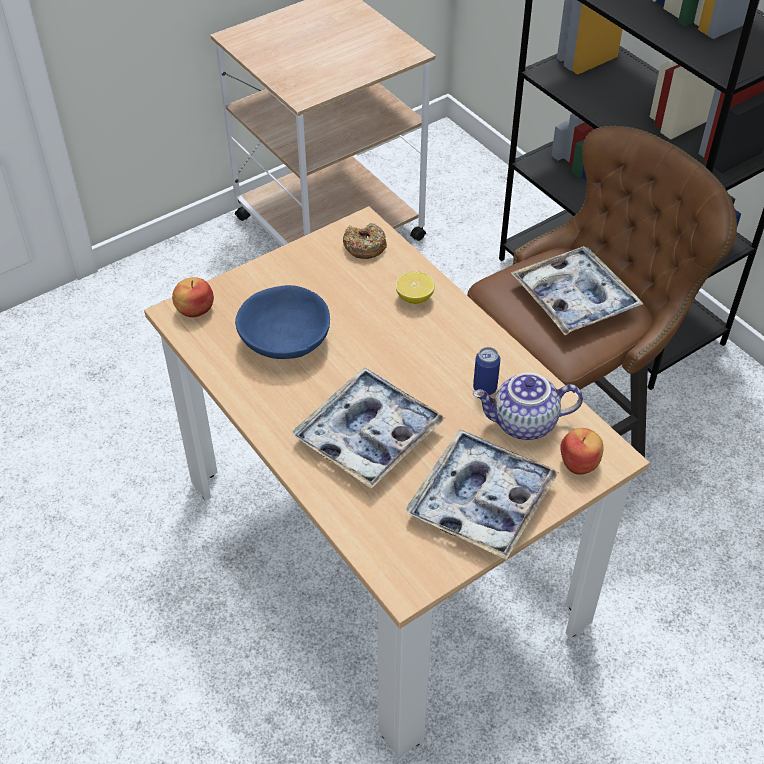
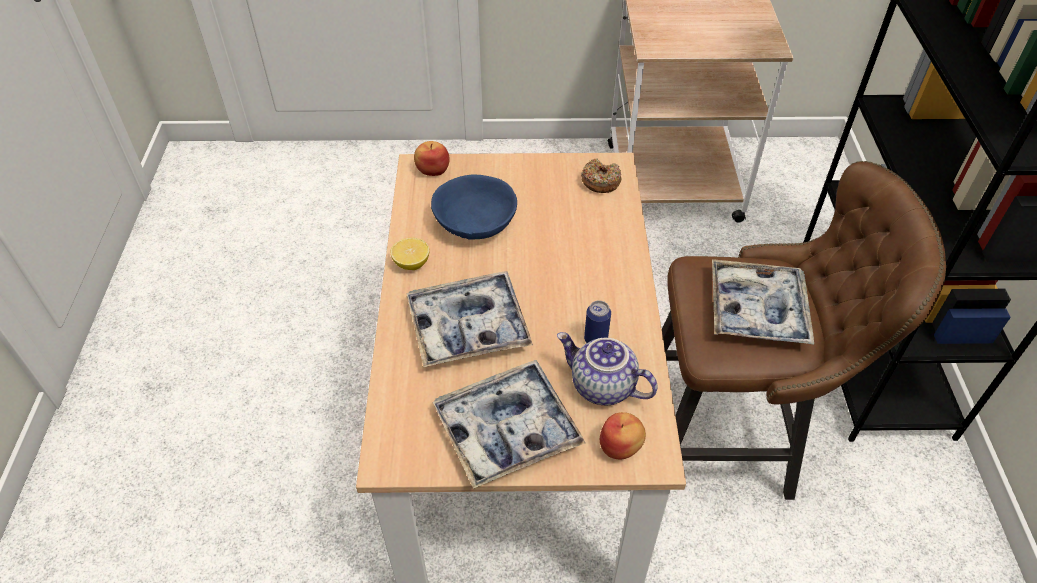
camera: 35 degrees right, 0 degrees up
lemon [395,271,435,304] -> lemon moved to [391,238,430,270]

